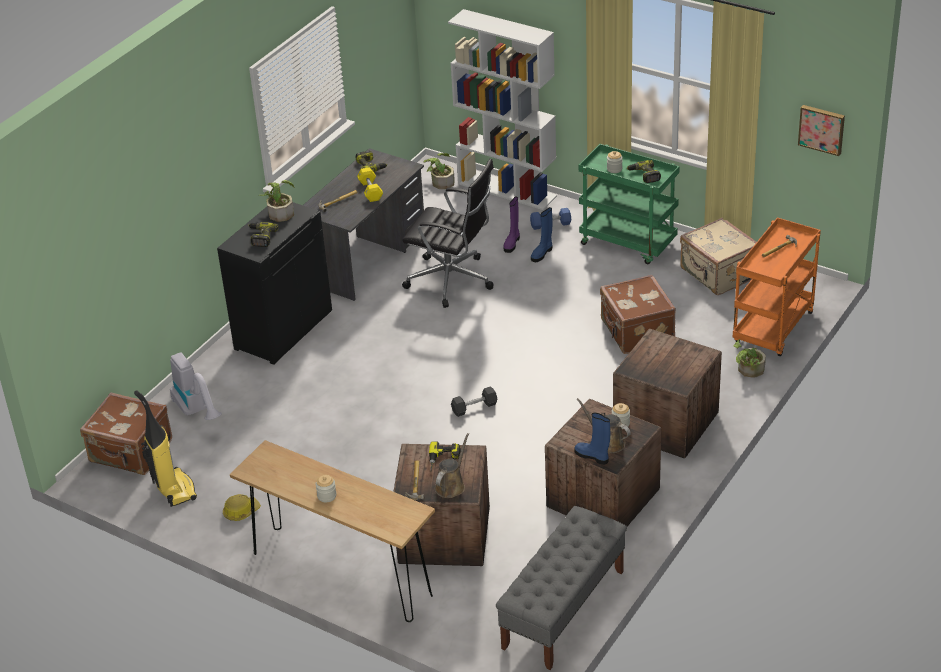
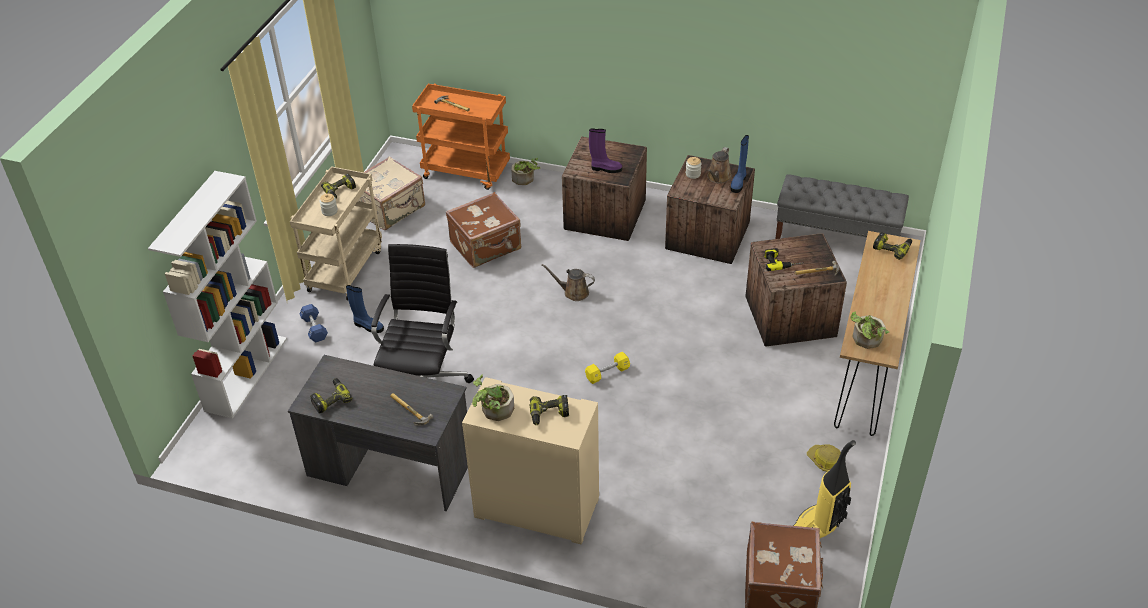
camera: 105 degrees left, 5 degrees up
vacuum cleaner [170,352,222,420] -> none
black cabinet [217,202,332,365] -> beige cabinet [462,377,599,545]
jar [315,475,336,502] -> none
yellow dumbbell [357,167,383,202] -> yellow dumbbell moved to [585,352,630,384]
potted plant [424,153,455,189] -> potted plant moved to [851,312,889,349]
brown watering can [435,433,469,498] -> brown watering can moved to [542,264,595,301]
black dumbbell [451,386,497,417] -> none
purple boot [504,196,520,253] -> purple boot moved to [589,128,622,173]
green cart [579,144,680,264] -> beige cart [290,166,382,300]
picture [798,105,845,156] -> none
none -> power drill [873,232,912,260]

